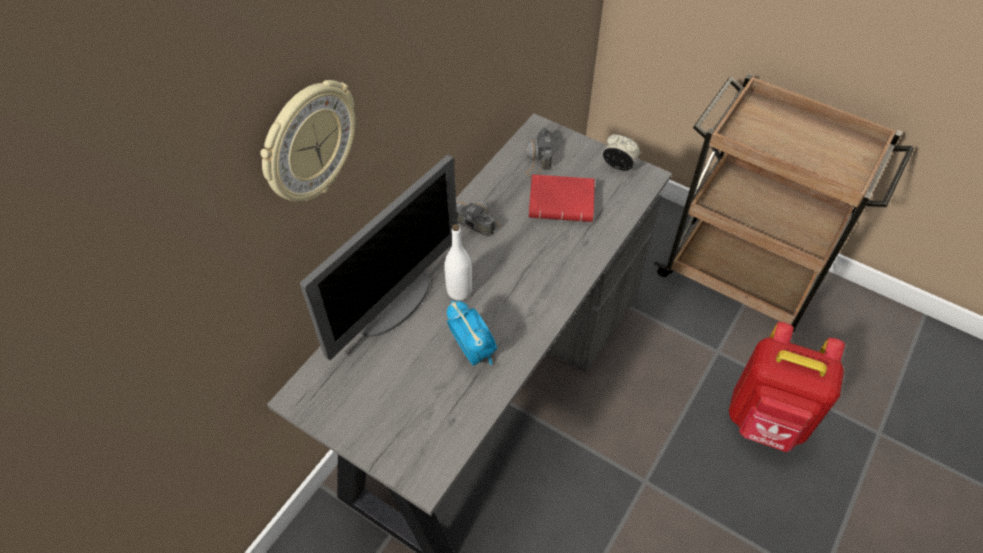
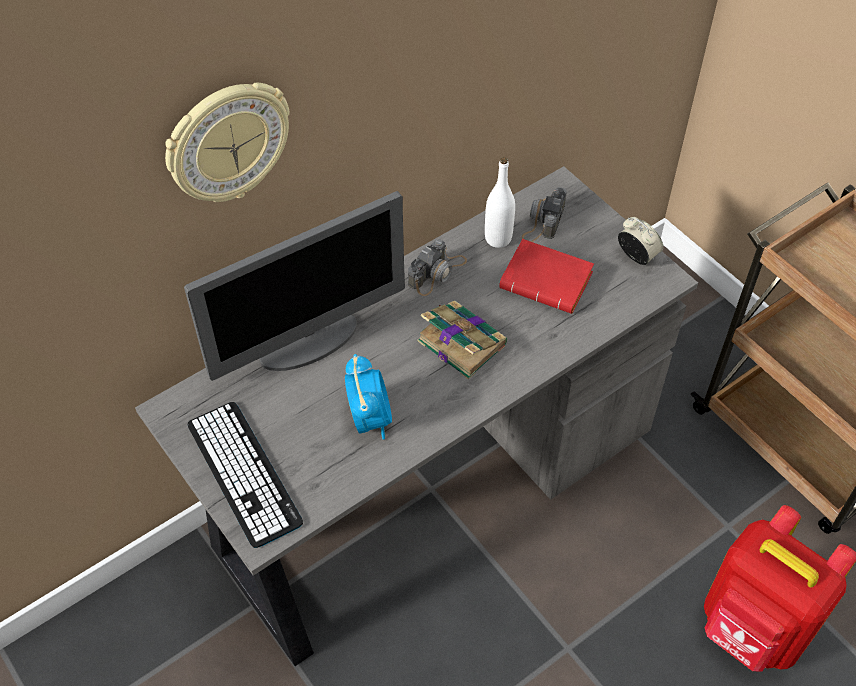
camera: 20 degrees right, 0 degrees up
white bottle [444,224,472,300] -> white bottle moved to [485,157,515,248]
camera [456,200,500,237] -> camera turned 75 degrees clockwise [408,239,467,296]
none -> keyboard [188,402,303,548]
none -> book [417,301,507,380]

